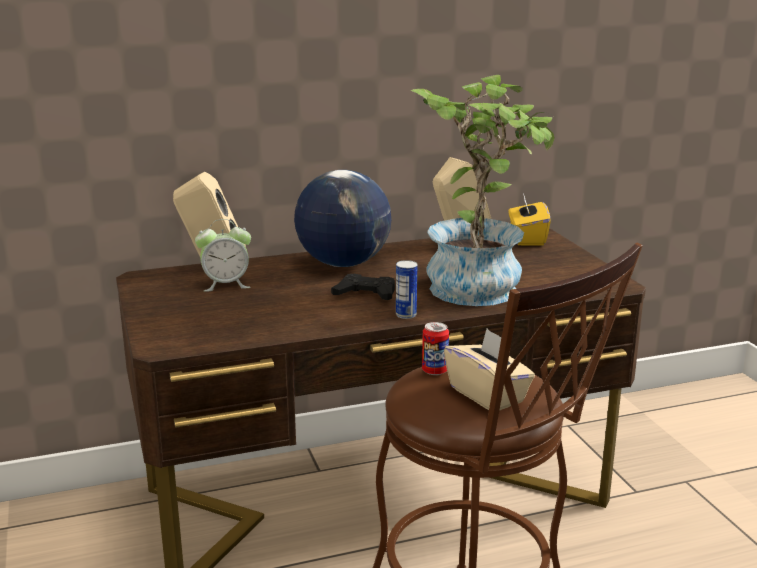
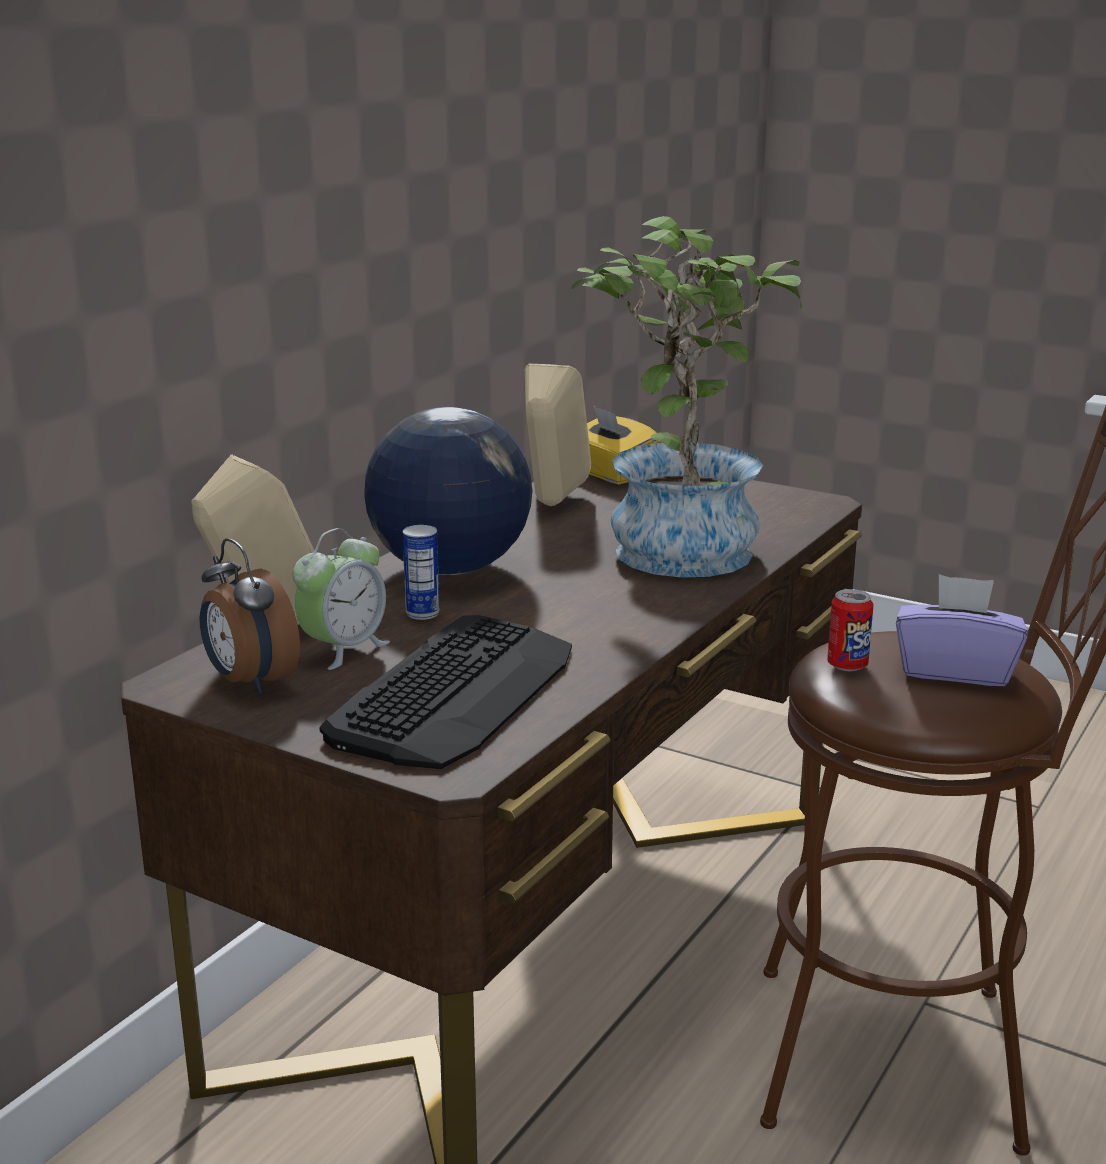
camera: 40 degrees left, 0 degrees up
black game controller [331,274,395,300] -> none
can [396,260,417,319] -> can moved to [403,525,440,620]
beige tissue box [444,329,535,411] -> purple tissue box [896,574,1028,686]
none -> alarm clock [199,538,300,694]
none -> keyboard [320,615,572,769]

